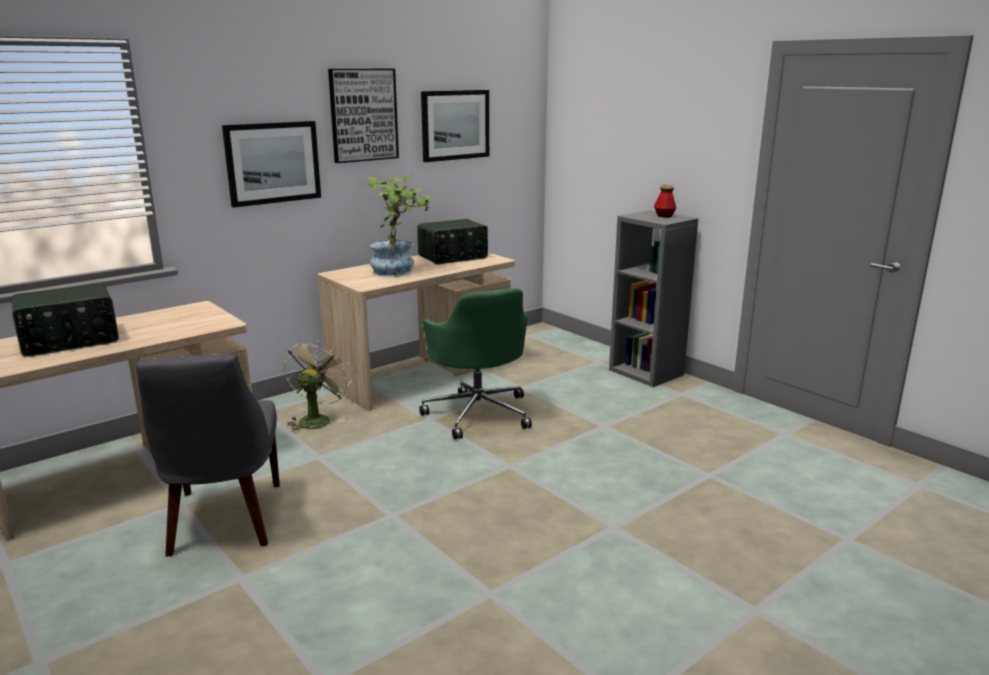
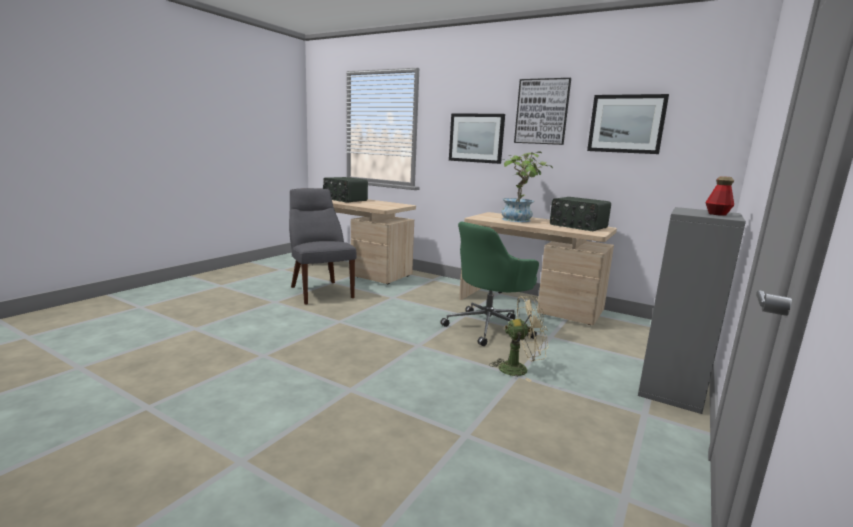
camera: 70 degrees right, 5 degrees down
grey chair [136,354,280,556] -> grey chair turned 90 degrees clockwise [289,188,357,305]
beige fan [283,339,352,432] -> beige fan moved to [490,296,548,382]

